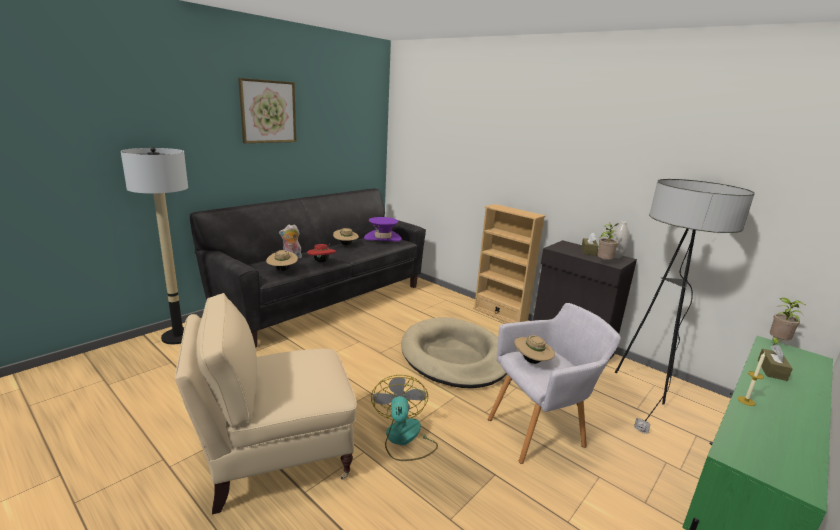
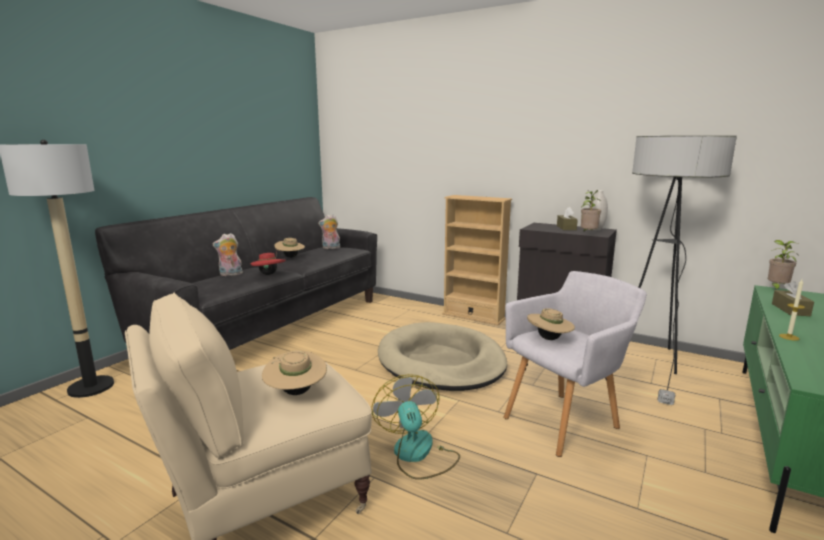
camera: 10 degrees left, 5 degrees down
picture [238,78,296,143] -> none
beige hat [266,250,298,271] -> beige hat moved to [262,350,327,395]
purple hat [364,217,402,242] -> plush toy [318,214,340,249]

